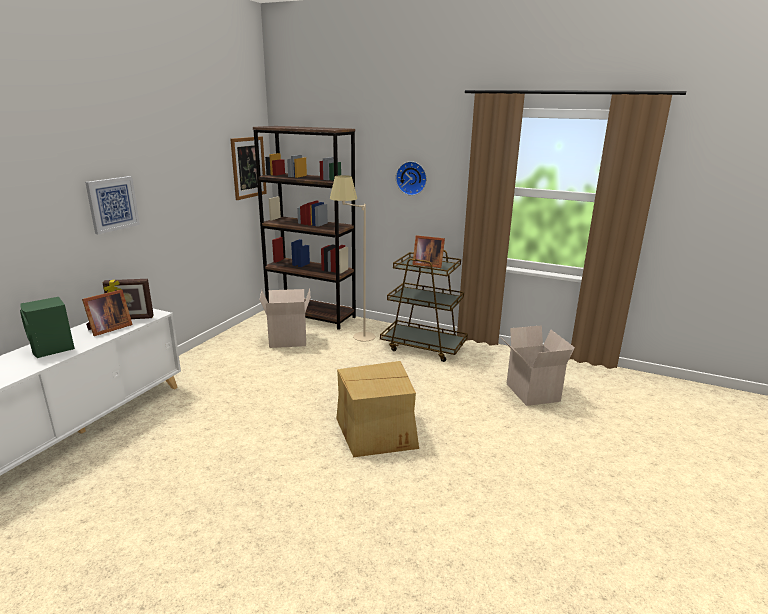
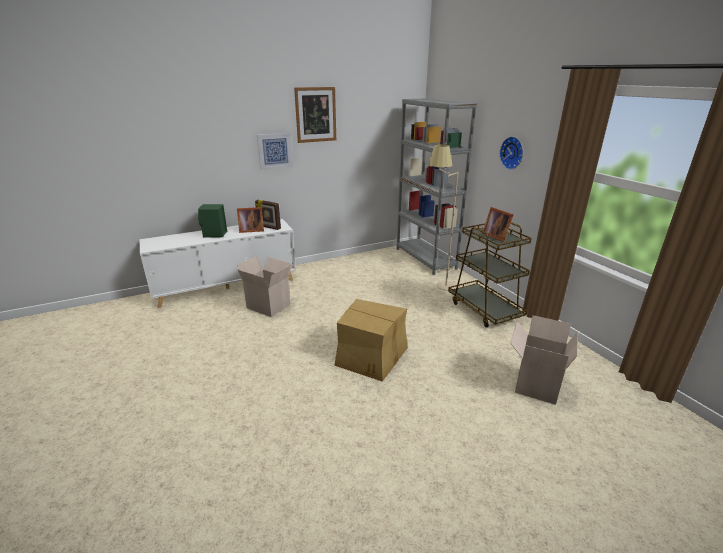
camera: 40 degrees right, 5 degrees up
picture [230,136,267,200] -> picture moved to [294,87,336,143]
brown bookcase [253,126,356,330] -> grey bookcase [396,98,477,275]
cardboard box [260,288,310,348] -> cardboard box moved to [237,256,293,317]

